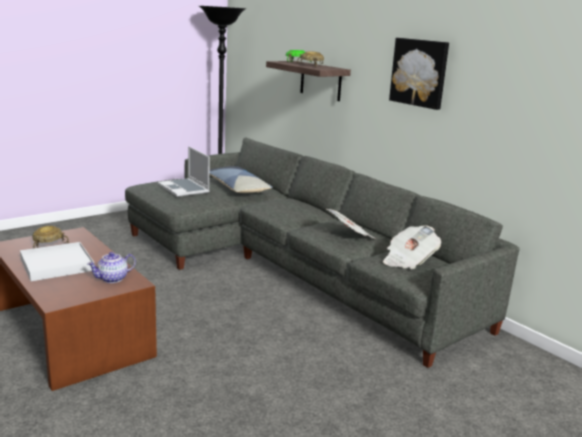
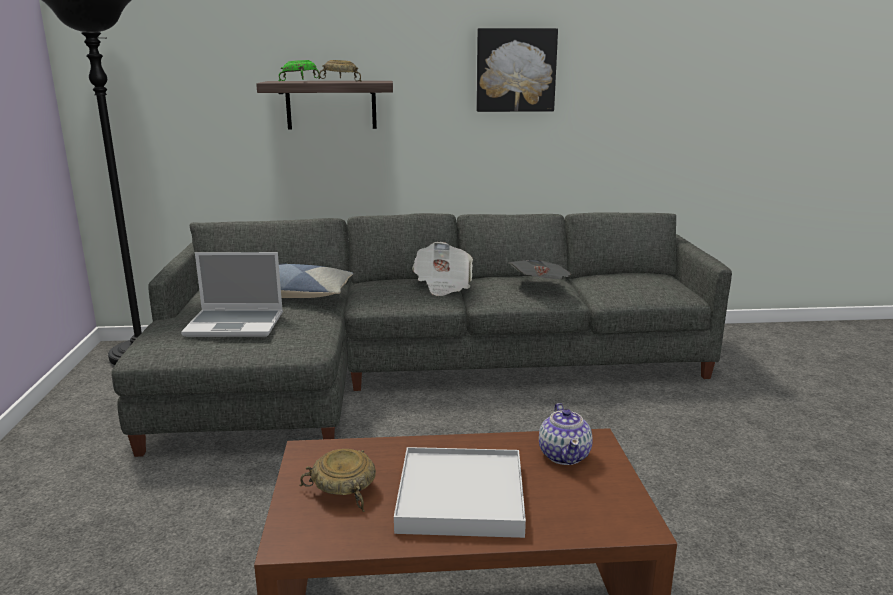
camera: 55 degrees left, 0 degrees up
newspaper [383,226,441,269] -> newspaper moved to [412,242,473,296]

